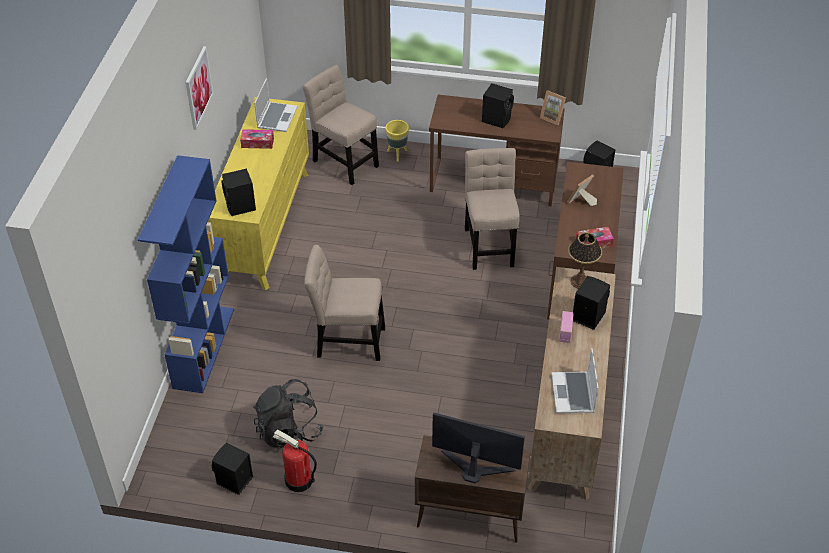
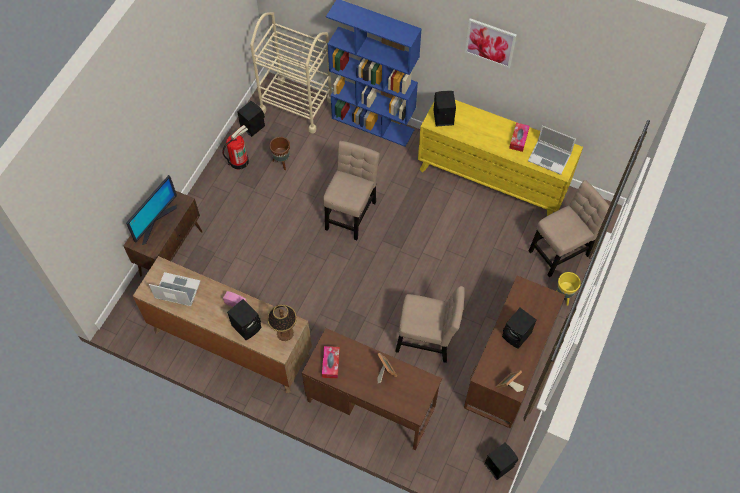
camera: 105 degrees right, 15 degrees up
black backpack [253,379,323,448] -> brown planter [269,137,290,170]
none -> beige cart [250,12,332,133]

